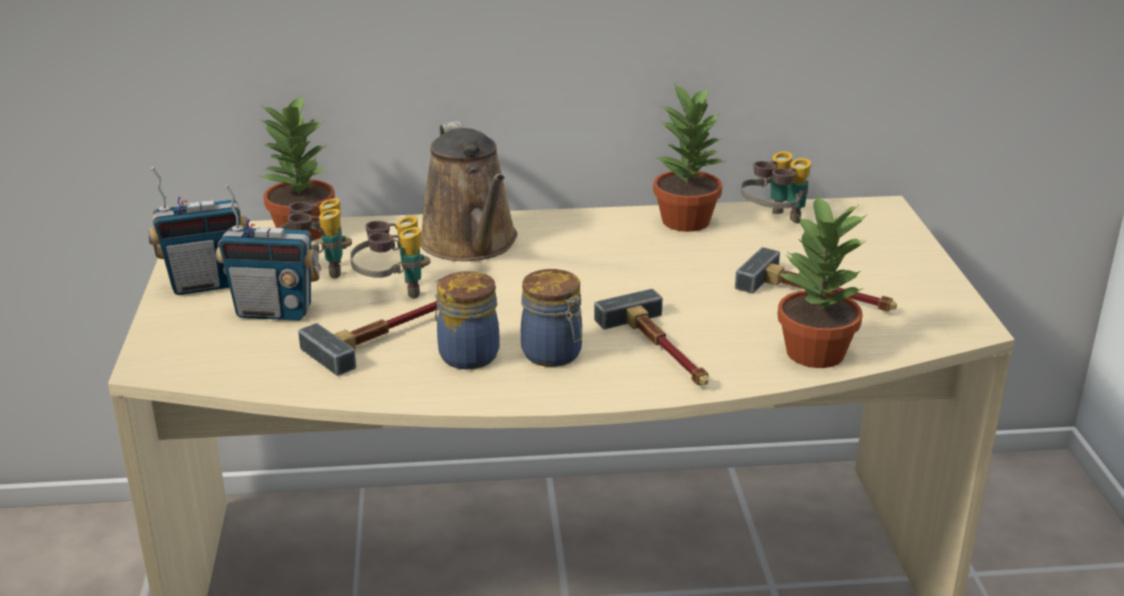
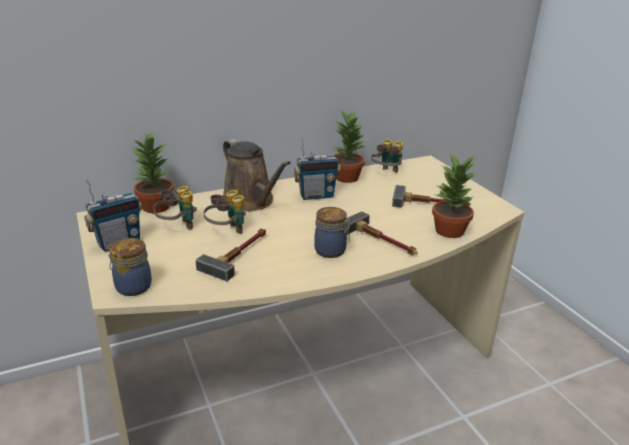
camera: 20 degrees left, 0 degrees up
radio [216,185,321,321] -> radio moved to [294,137,341,200]
jar [435,271,500,369] -> jar moved to [108,238,152,296]

